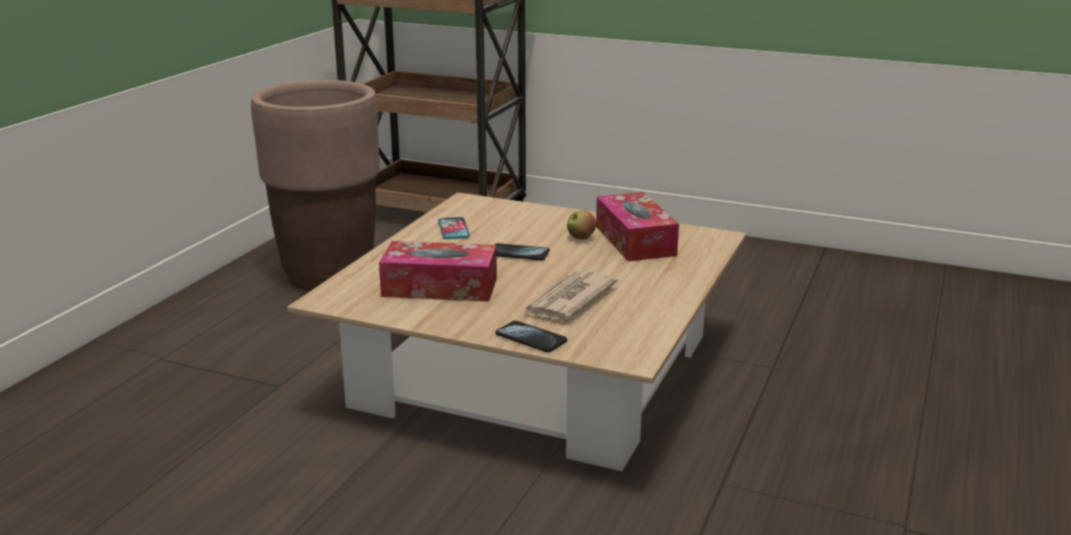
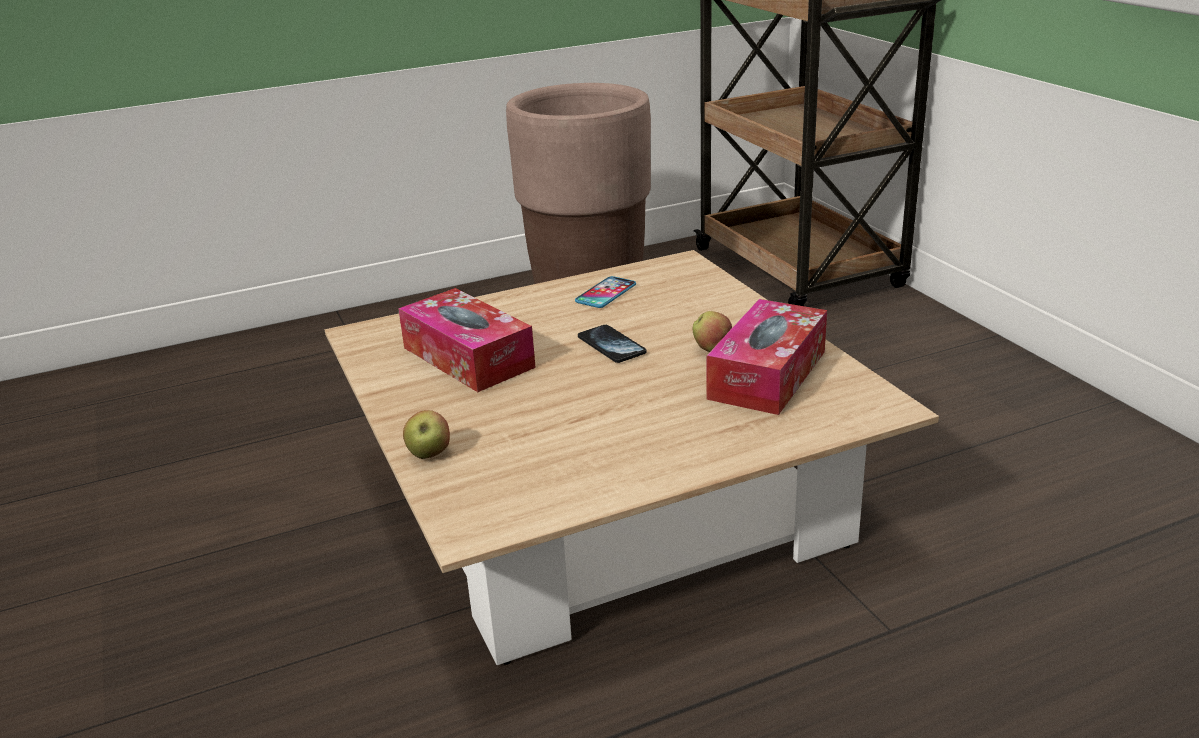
camera: 45 degrees right, 5 degrees up
phone [495,321,567,352] -> apple [403,410,450,459]
newspaper [523,270,618,320] -> none

